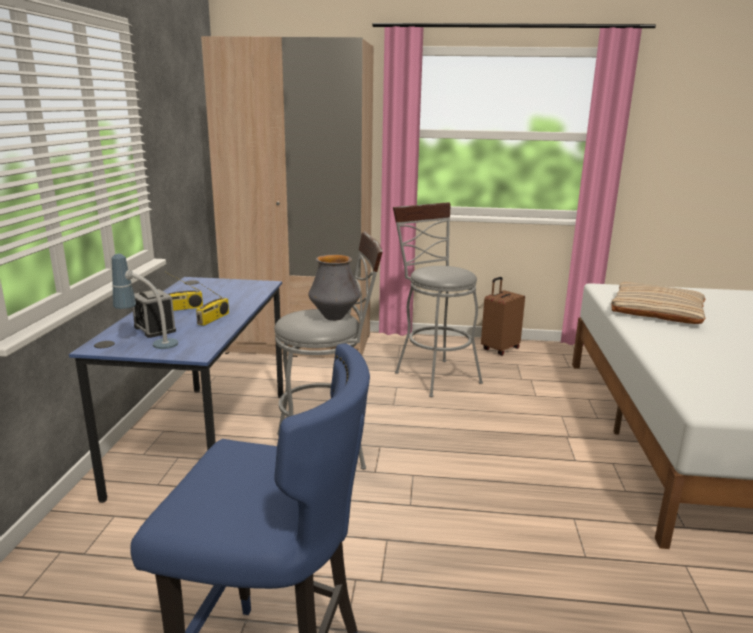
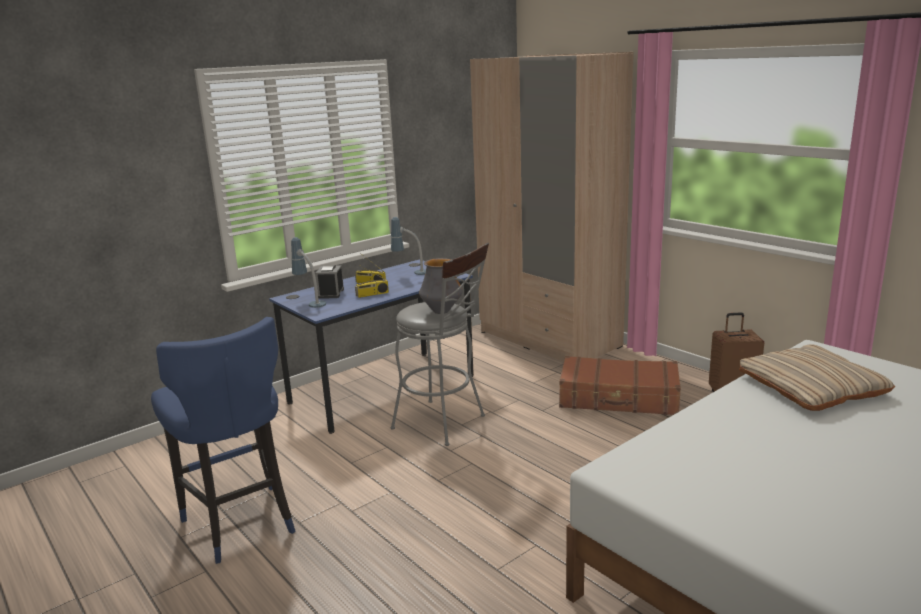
camera: 45 degrees right, 0 degrees up
grey stool [393,202,483,397] -> brown suitcase [559,356,681,415]
none -> table lamp [391,217,426,275]

